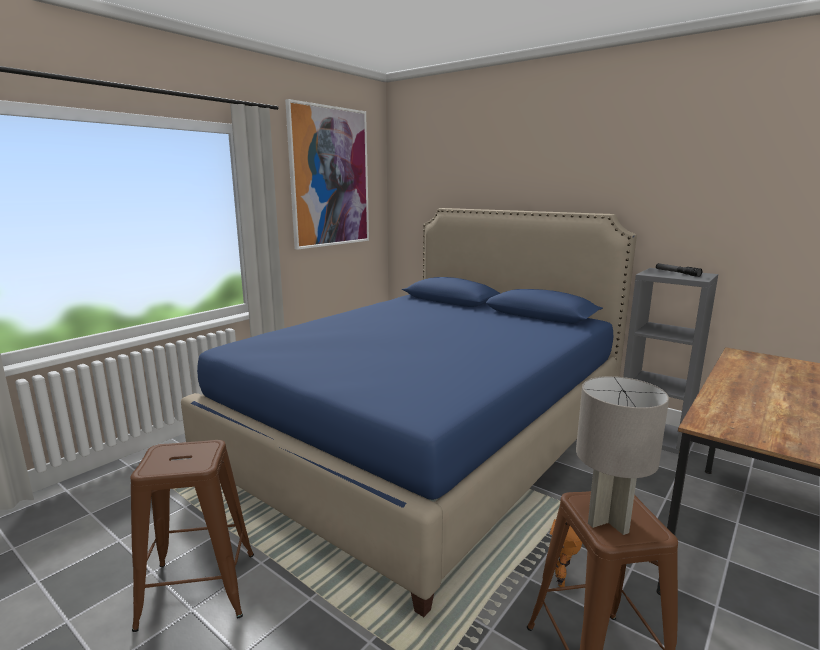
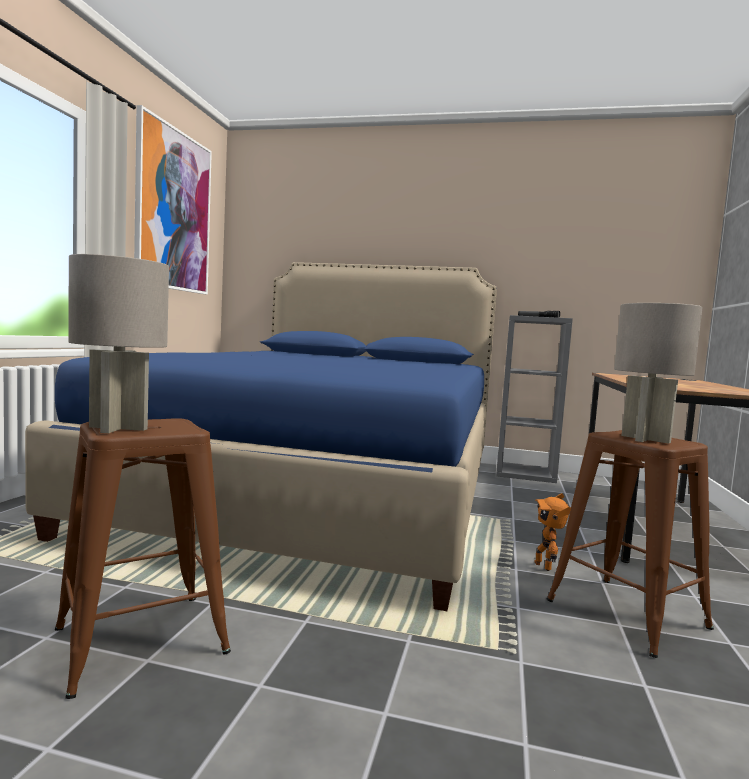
camera: 25 degrees left, 10 degrees down
none -> grey table lamp [68,254,169,433]

